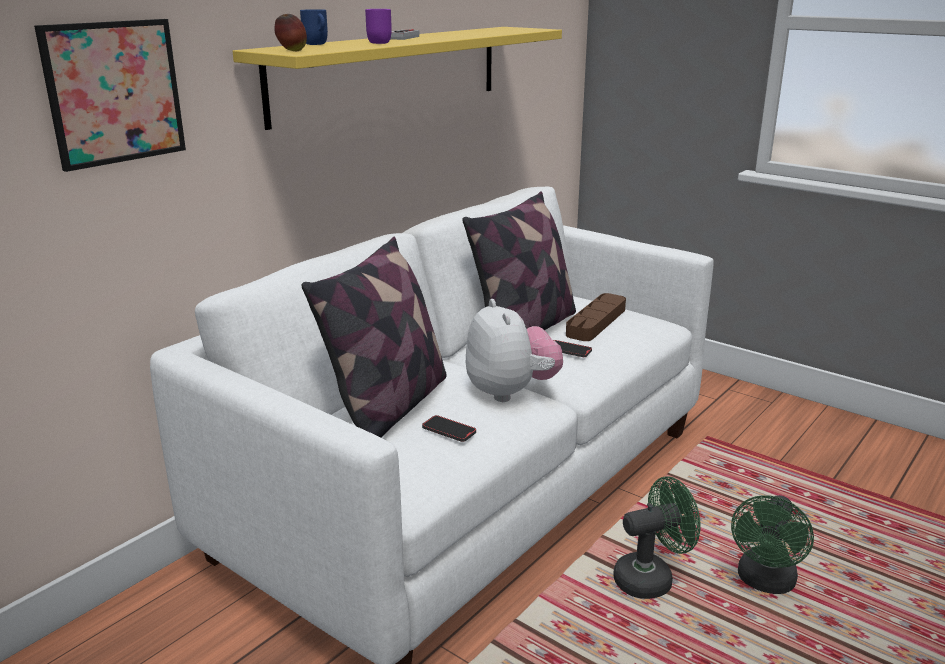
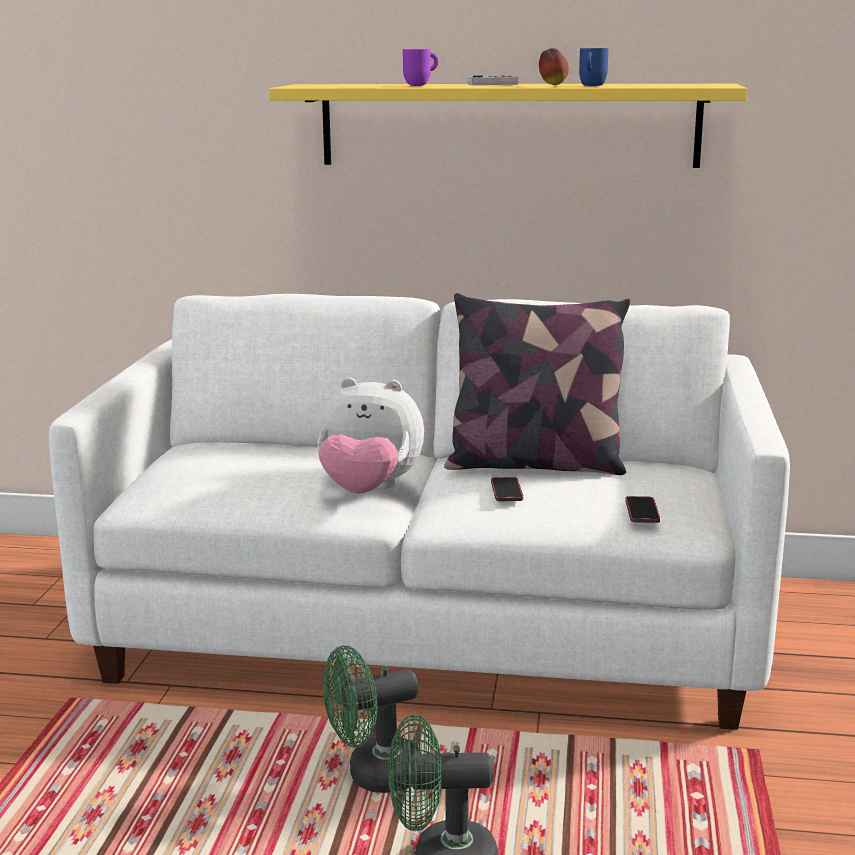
camera: 60 degrees right, 5 degrees down
picture [34,19,186,172] -> none
apple [275,14,307,51] -> apple moved to [539,48,569,85]
blue mug [300,9,328,45] -> blue mug moved to [579,48,609,86]
pillow [302,237,447,437] -> none
phone [422,415,476,442] -> phone moved to [625,496,660,523]
plush toy [466,299,563,402] -> plush toy turned 60 degrees clockwise [317,377,424,494]
brown tray [566,293,626,341] -> none
green fan [613,476,701,599] -> green fan turned 120 degrees clockwise [323,646,421,793]

